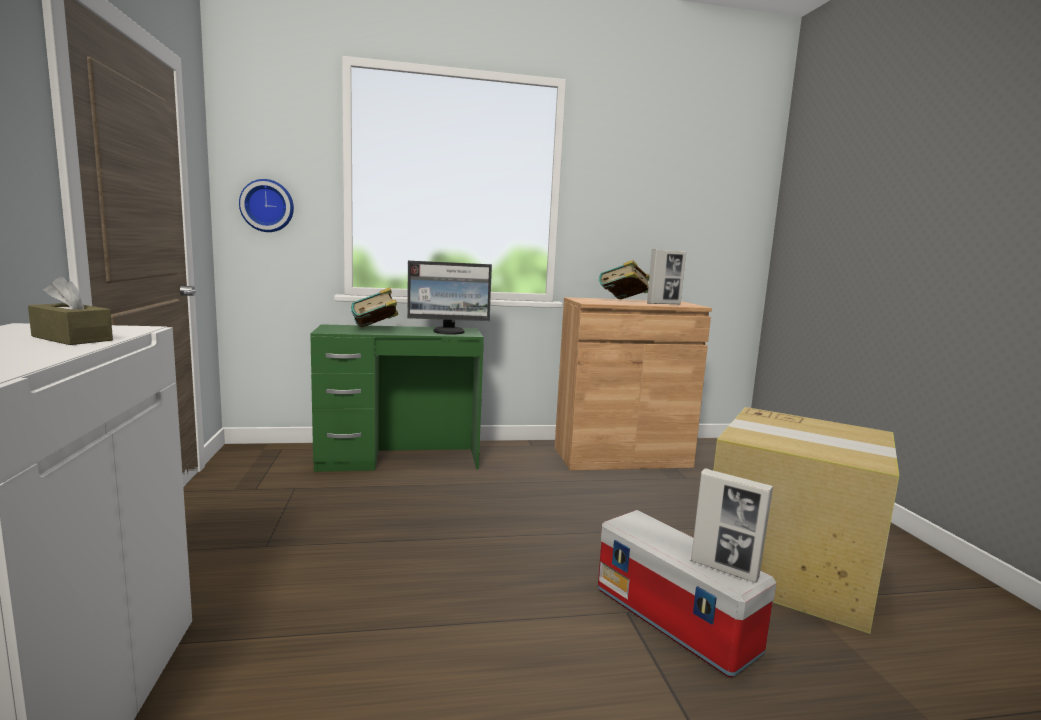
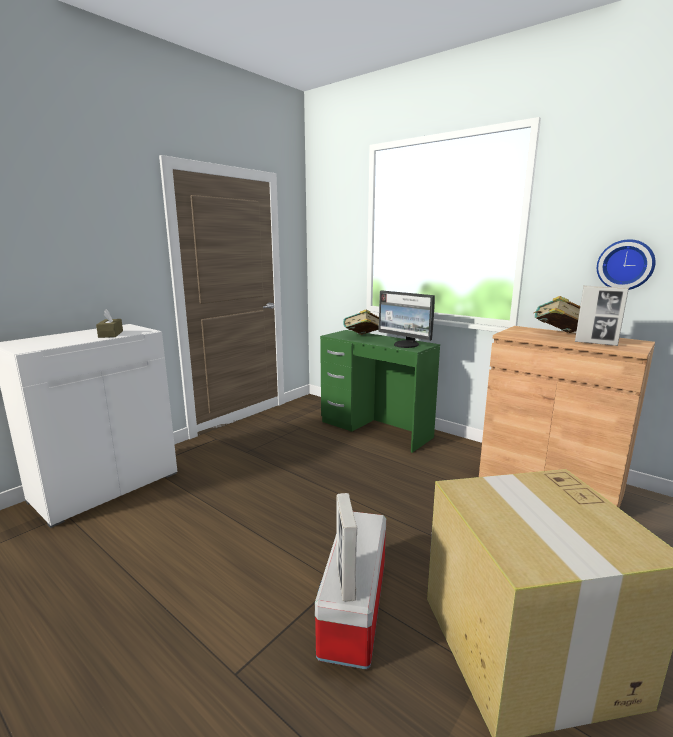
camera: 50 degrees right, 5 degrees up
wall clock [239,179,294,232] -> wall clock moved to [597,239,656,290]

